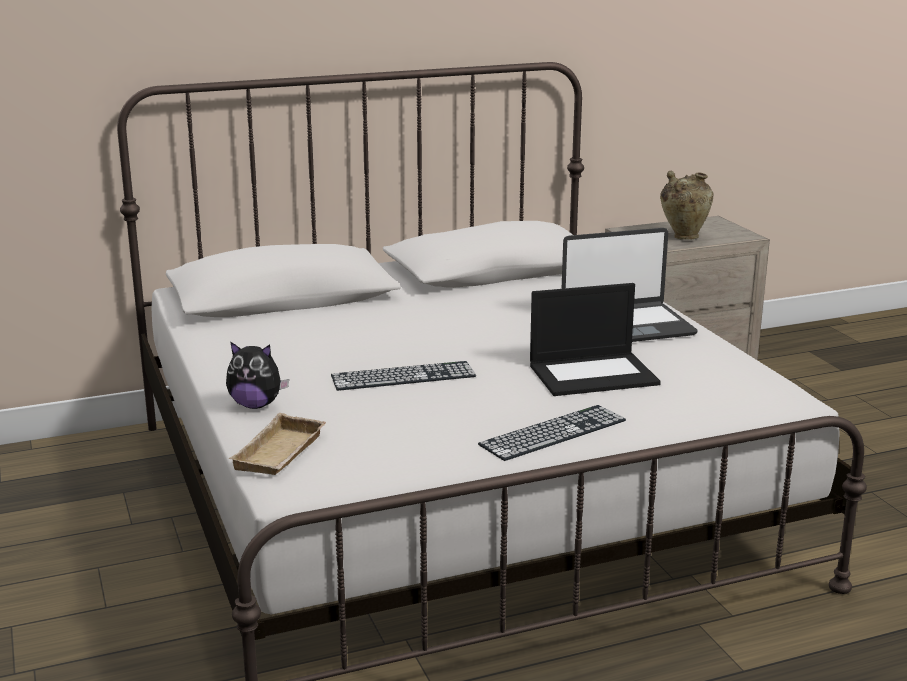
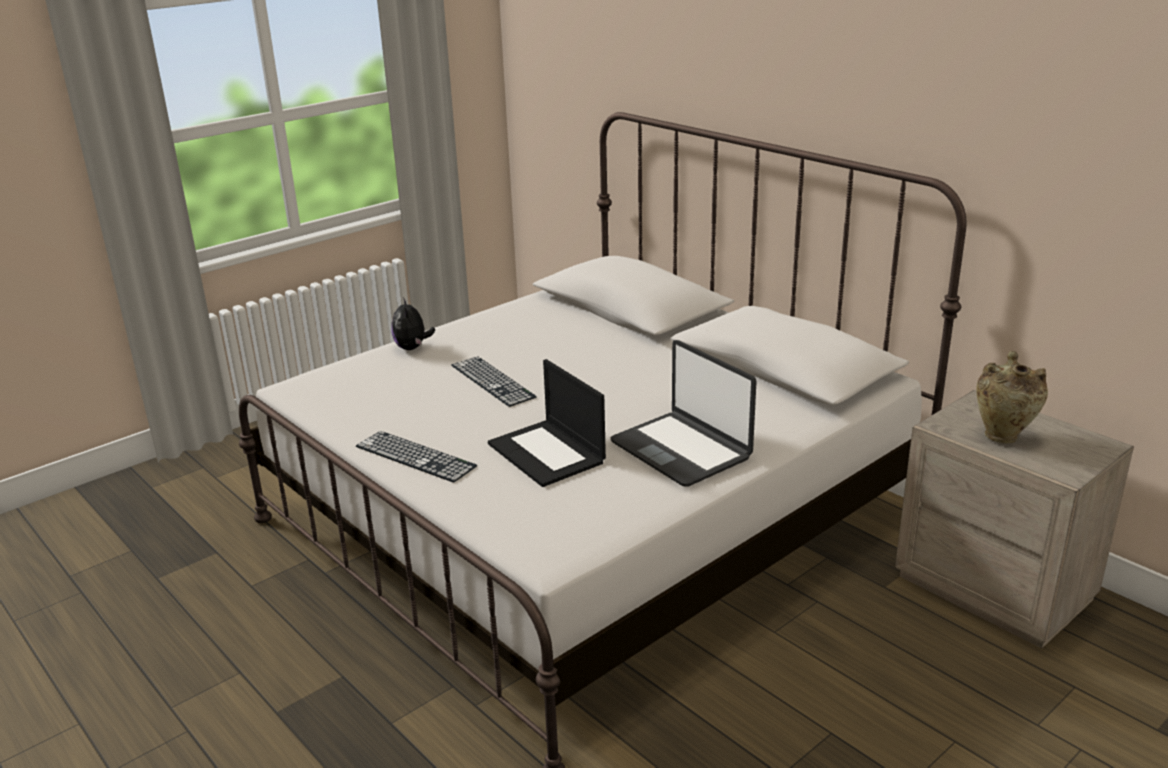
camera: 70 degrees right, 5 degrees up
beige tray [229,413,326,475] -> none

